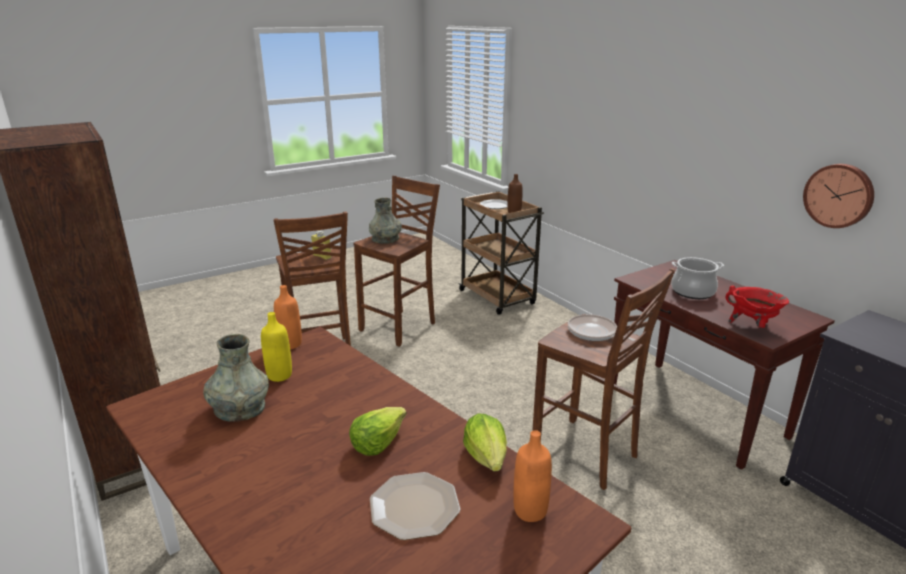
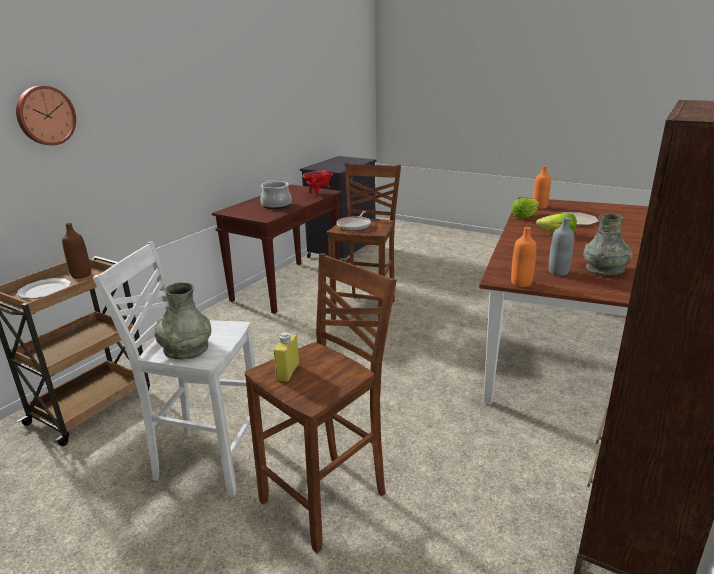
camera: 115 degrees left, 0 degrees up
yellow bottle [261,312,292,382] -> grey bottle [549,218,574,275]
brown stool [353,176,440,347] -> white stool [93,241,263,497]
wall clock [803,164,874,228] -> wall clock moved to [16,86,76,145]

